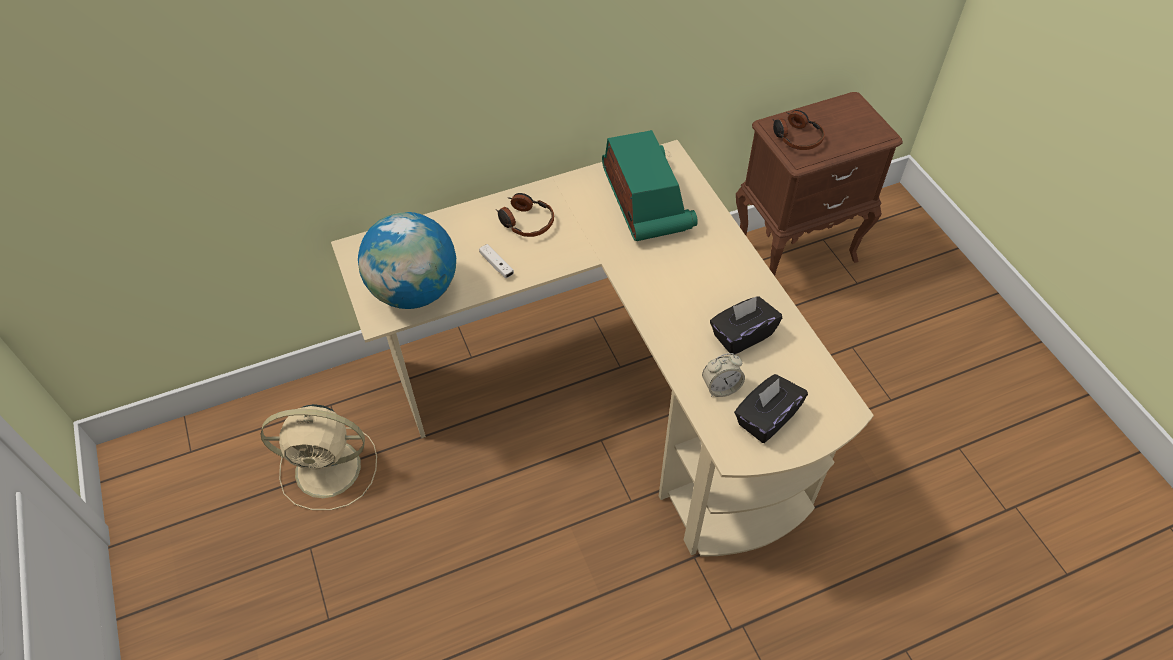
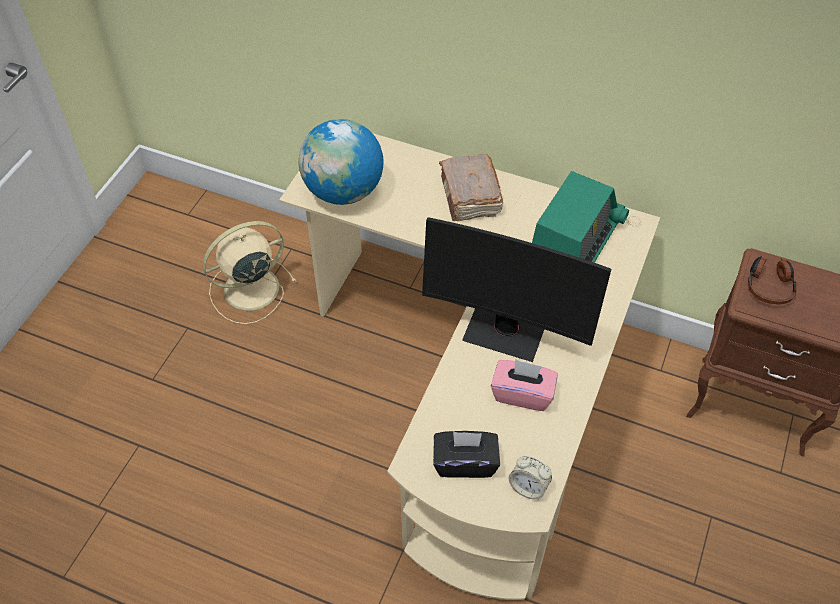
camera: 45 degrees right, 0 degrees up
beige fan [260,404,377,510] -> beige fan turned 105 degrees clockwise [203,221,296,324]
white game controller [479,244,514,278] -> none
headphones [496,193,554,237] -> brown book [439,154,504,221]
alarm clock [702,353,745,397] -> alarm clock moved to [509,456,552,500]
black tissue box [710,296,782,355] -> pink tissue box [491,359,558,411]
none -> monitor [422,218,611,362]

